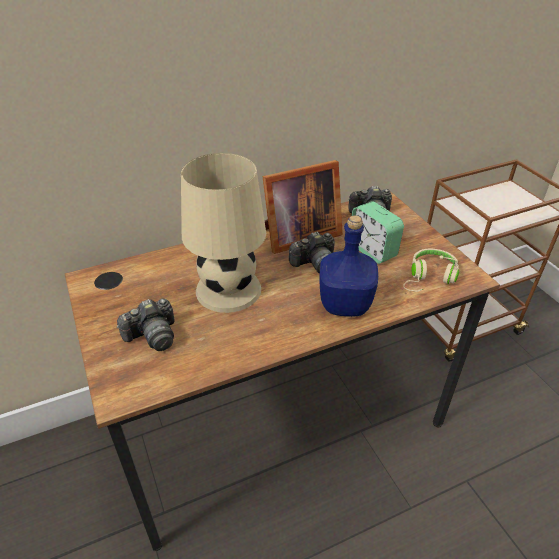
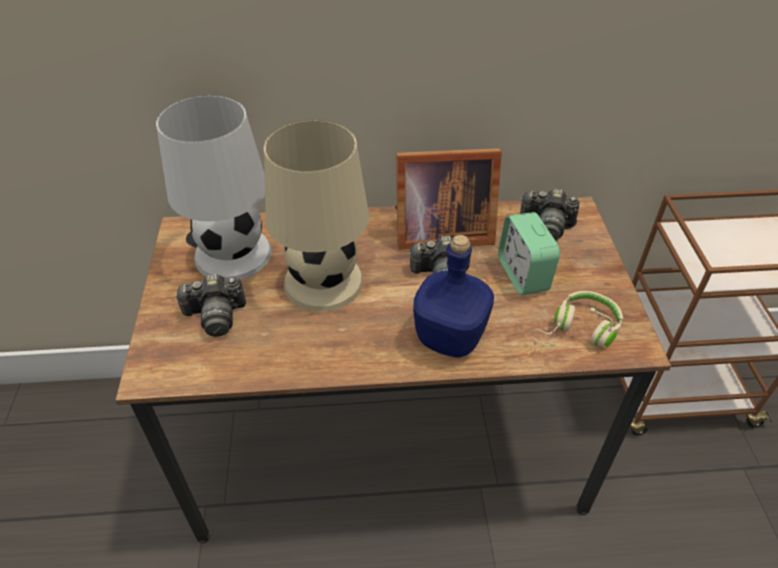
camera: 20 degrees right, 5 degrees up
none -> white table lamp [156,95,272,280]

